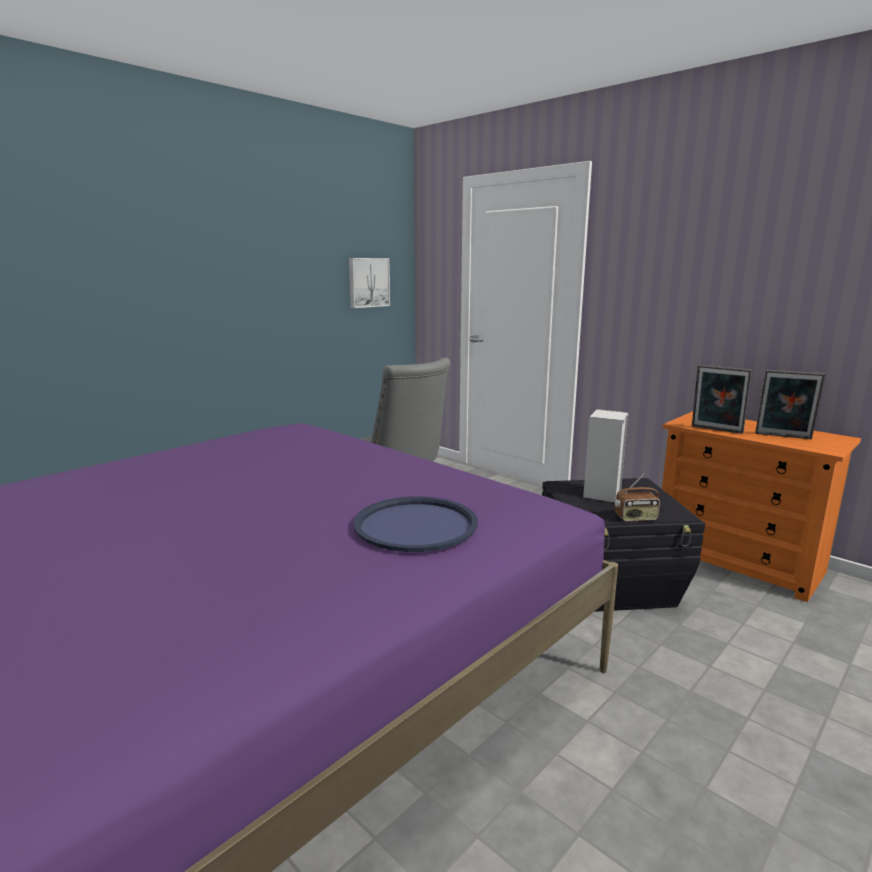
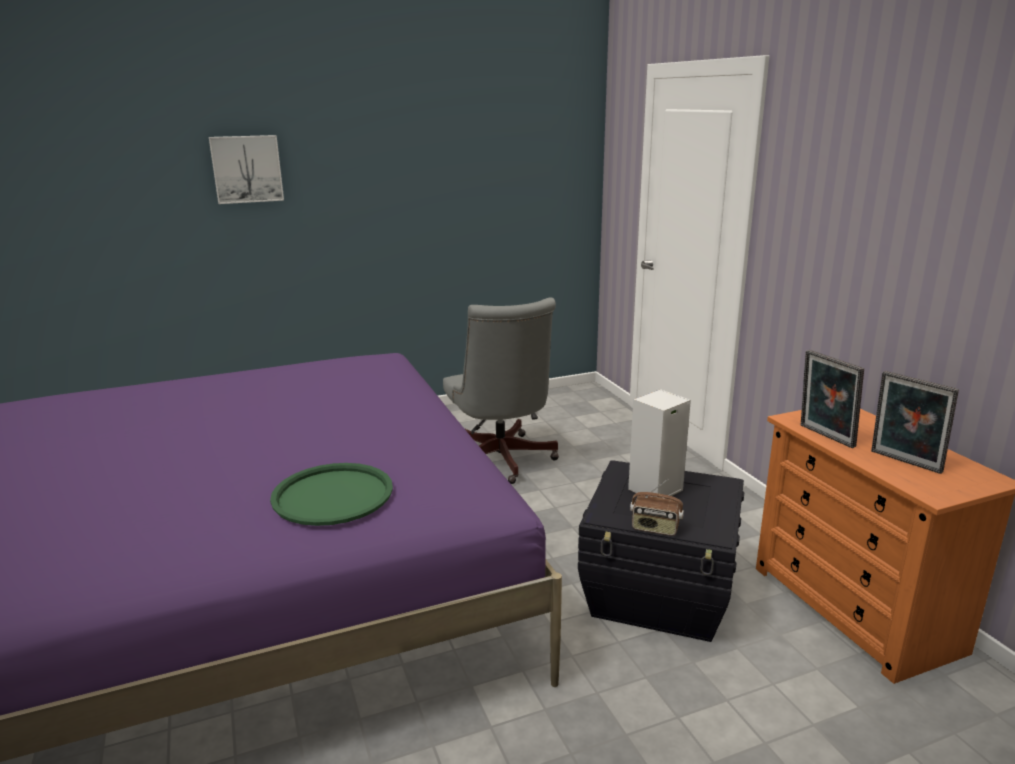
camera: 25 degrees right, 5 degrees up
picture [349,258,390,308] -> picture moved to [209,135,284,204]
blue tray [353,496,478,552] -> green tray [270,463,393,526]

